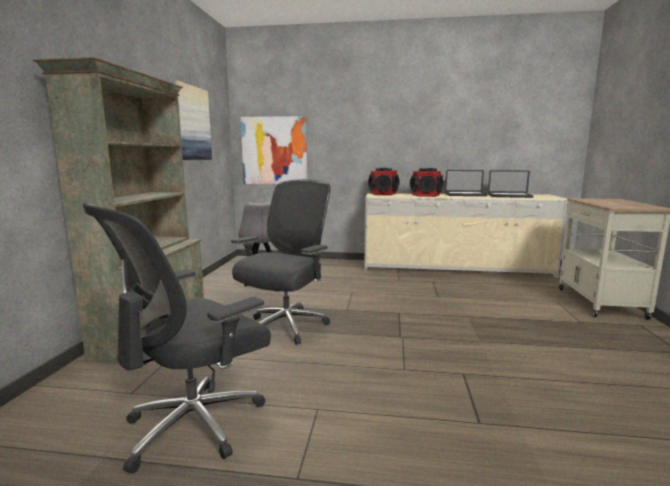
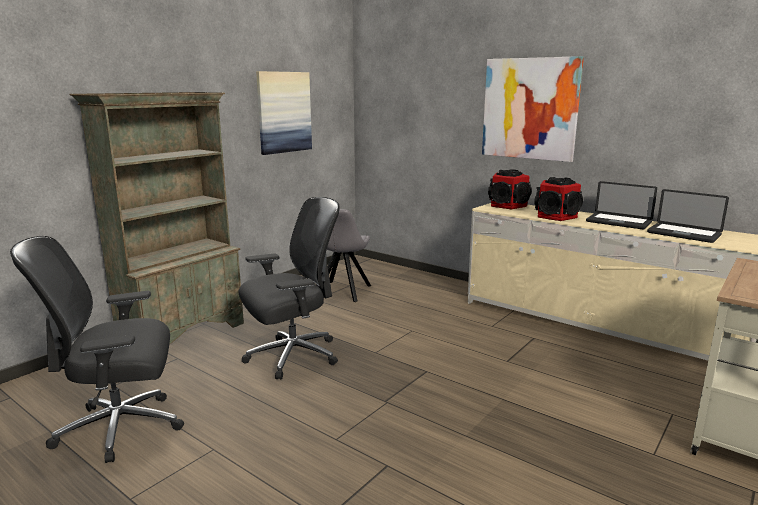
camera: 30 degrees right, 5 degrees up
picture [241,116,307,184] -> picture moved to [482,56,584,162]

